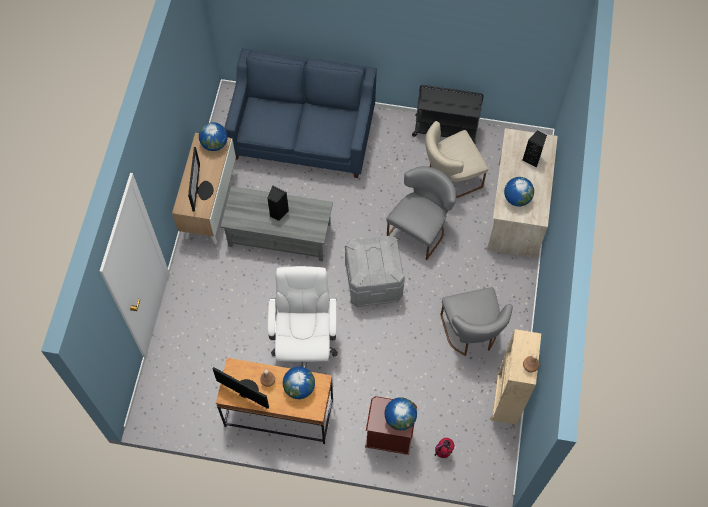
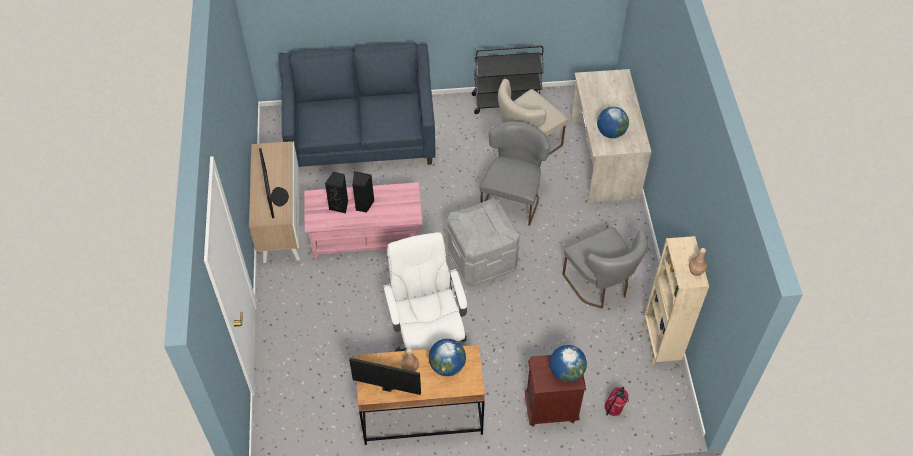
camera: 15 degrees left, 10 degrees down
globe [199,122,228,151] -> none
grey coffee table [221,186,333,262] -> pink coffee table [304,182,423,260]
black speaker [522,130,547,167] -> black speaker moved to [325,172,348,213]

